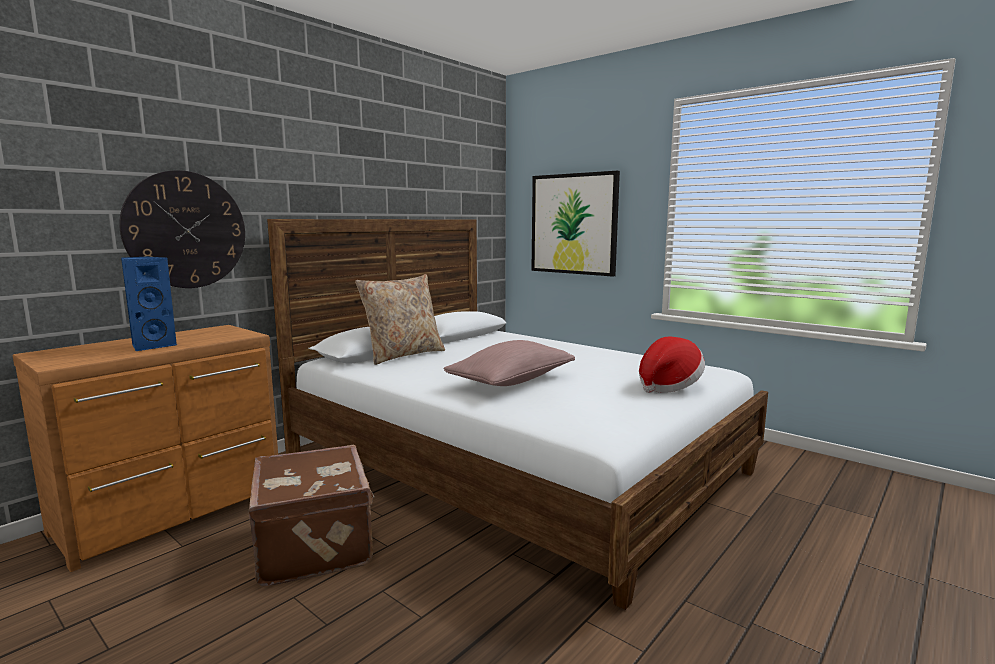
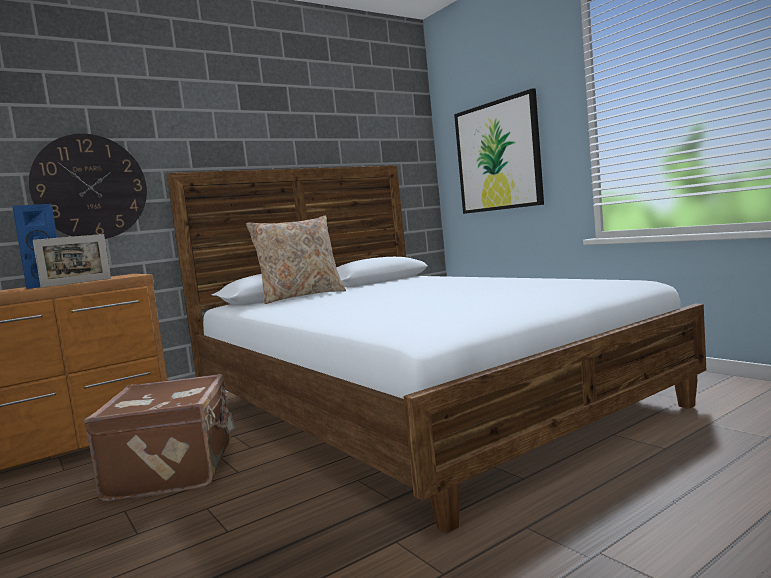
camera: 15 degrees right, 5 degrees down
pink pillow [444,340,575,386] -> none
hat [639,337,705,393] -> none
none -> picture frame [33,234,111,288]

